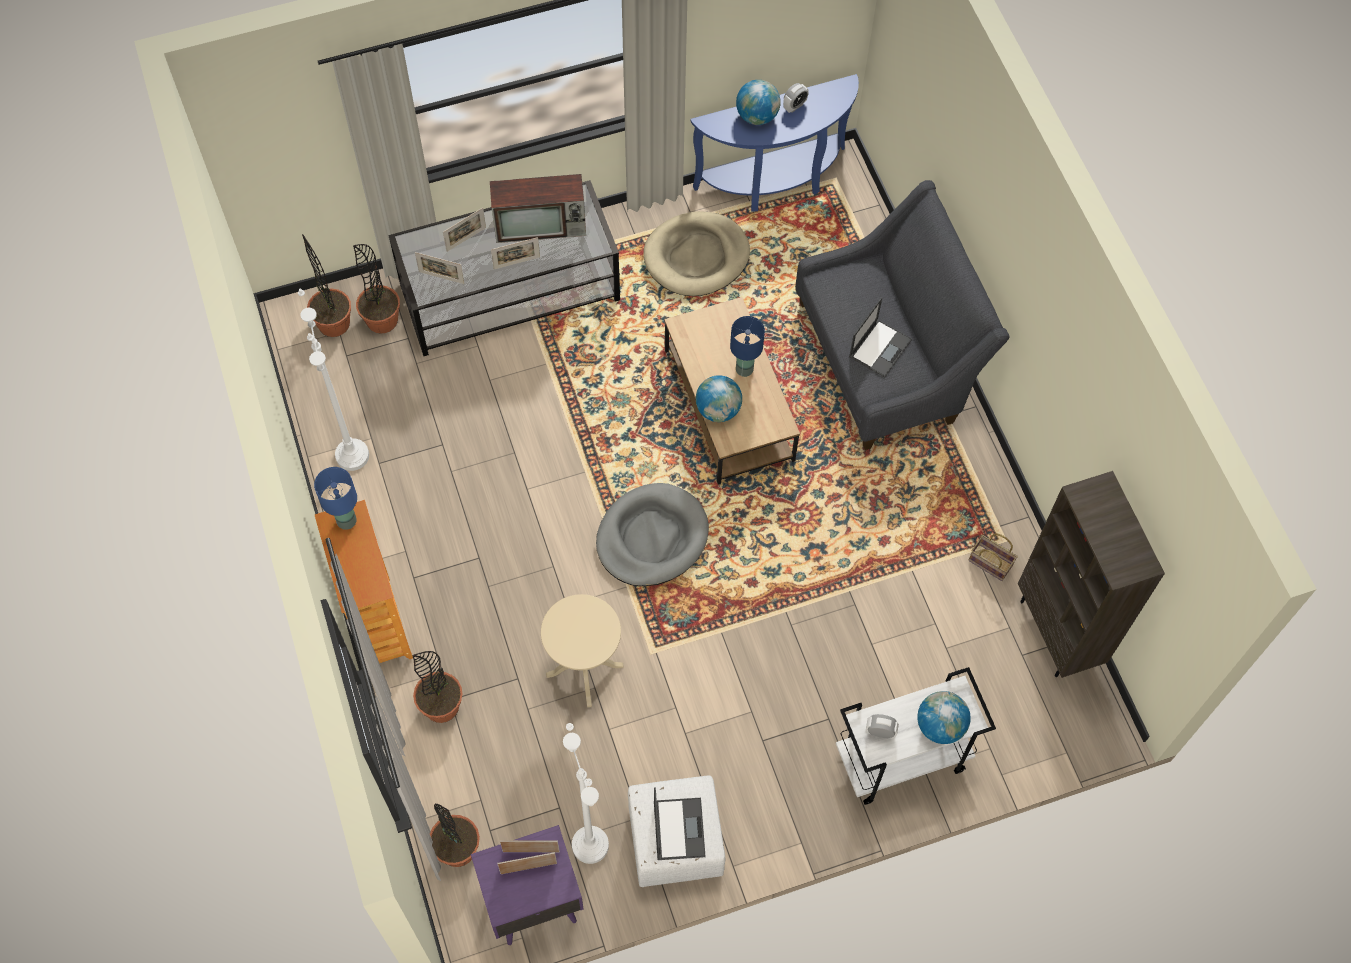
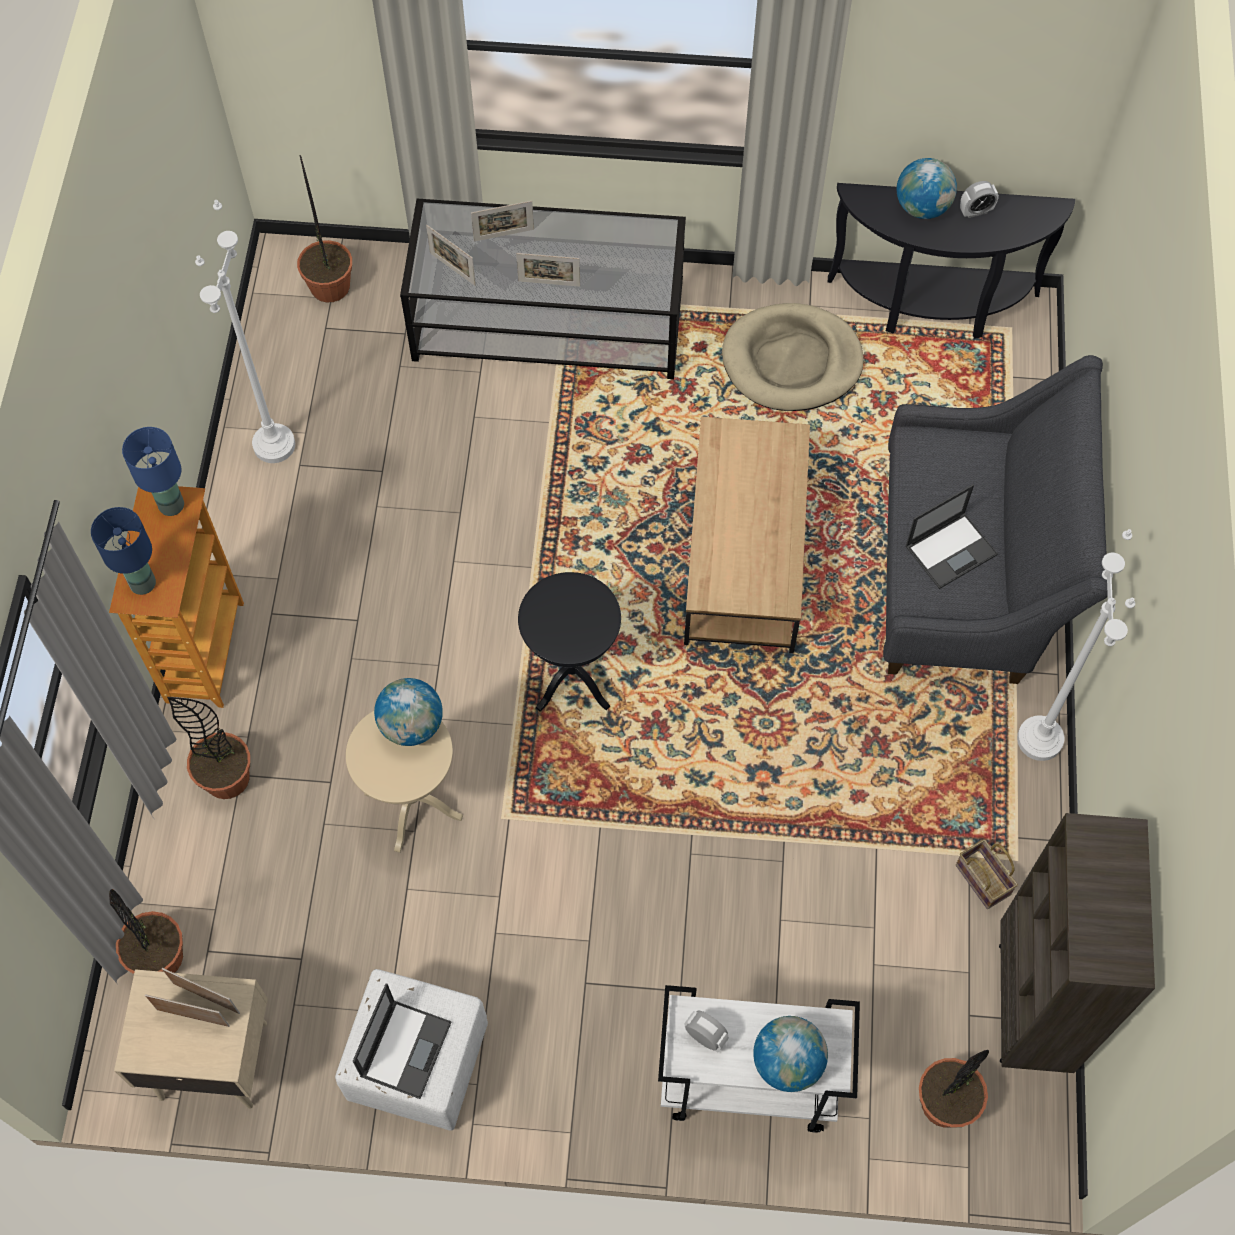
camera: 25 degrees right, 0 degrees up
potted plant [353,244,400,334] -> potted plant moved to [919,1050,989,1128]
purple nightstand [471,825,584,945] -> beige nightstand [114,969,268,1109]
television [490,174,586,243] -> none
white floor lamp [563,723,609,864] -> white floor lamp moved to [1017,529,1135,761]
grey dog bed [596,483,709,586] -> black side table [518,572,621,711]
blue console table [690,74,859,211] -> black console table [828,183,1075,339]
globe [696,375,742,422] -> globe moved to [374,678,443,746]
blue table lamp [730,316,765,377] -> blue table lamp moved to [91,507,156,595]

